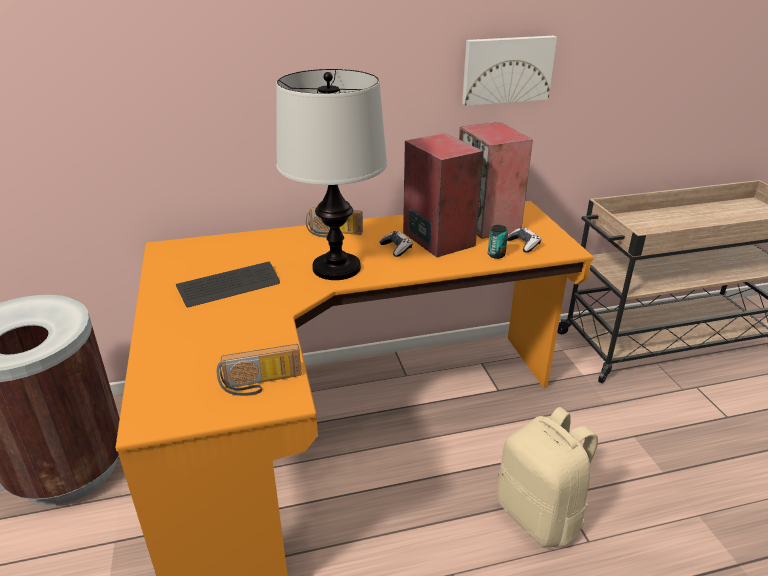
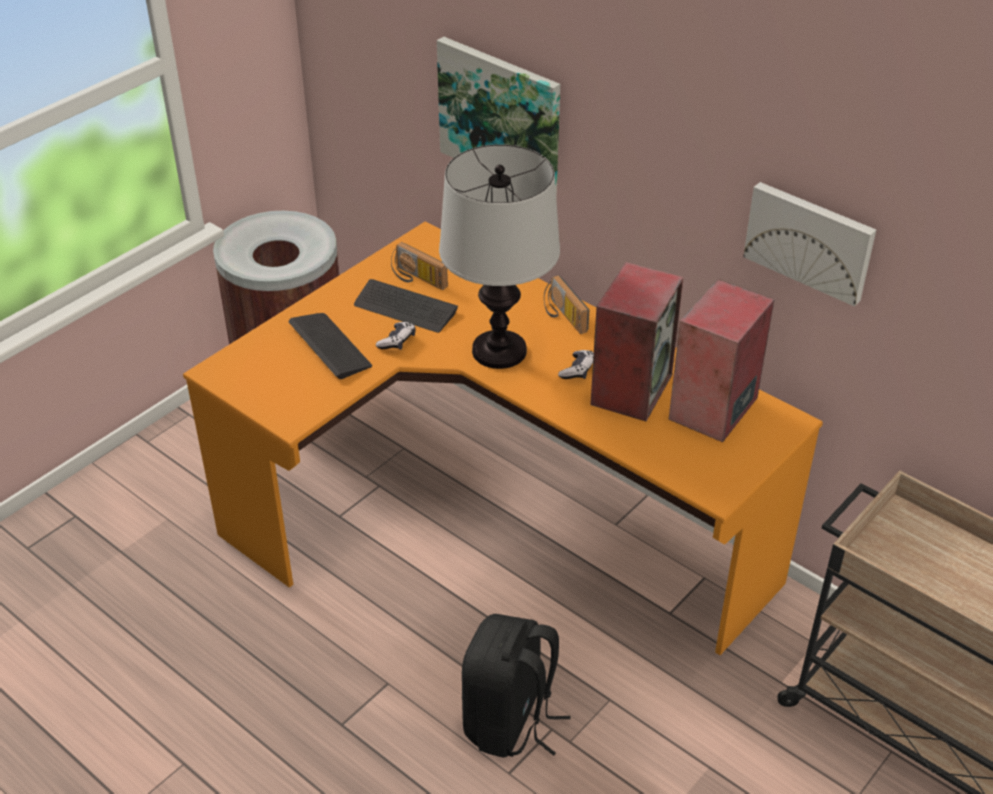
camera: 55 degrees right, 10 degrees up
radio [217,344,302,396] -> radio moved to [391,242,448,290]
can [488,225,508,259] -> none
beige backpack [497,407,598,547] -> black backpack [462,614,571,758]
game controller [507,227,541,252] -> game controller moved to [376,322,416,350]
none -> keyboard [289,313,372,379]
none -> picture [437,37,560,197]

